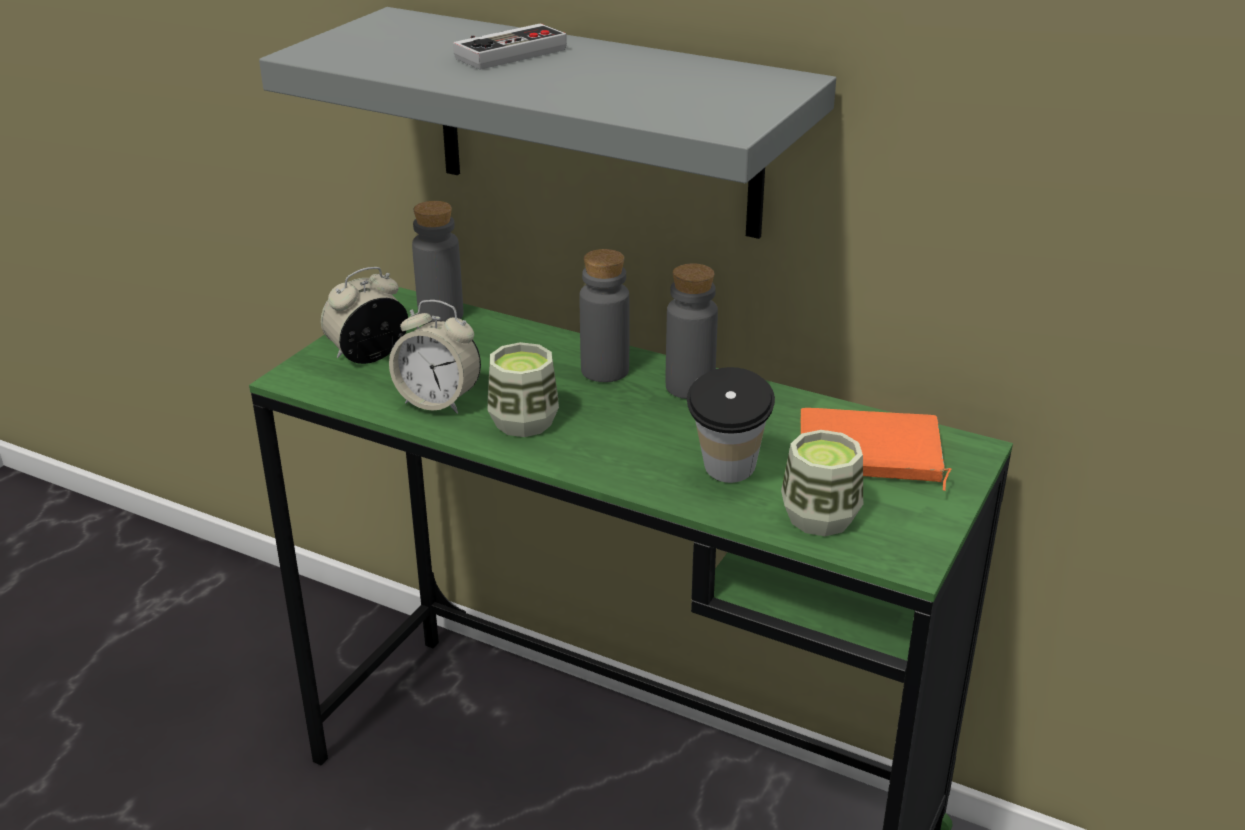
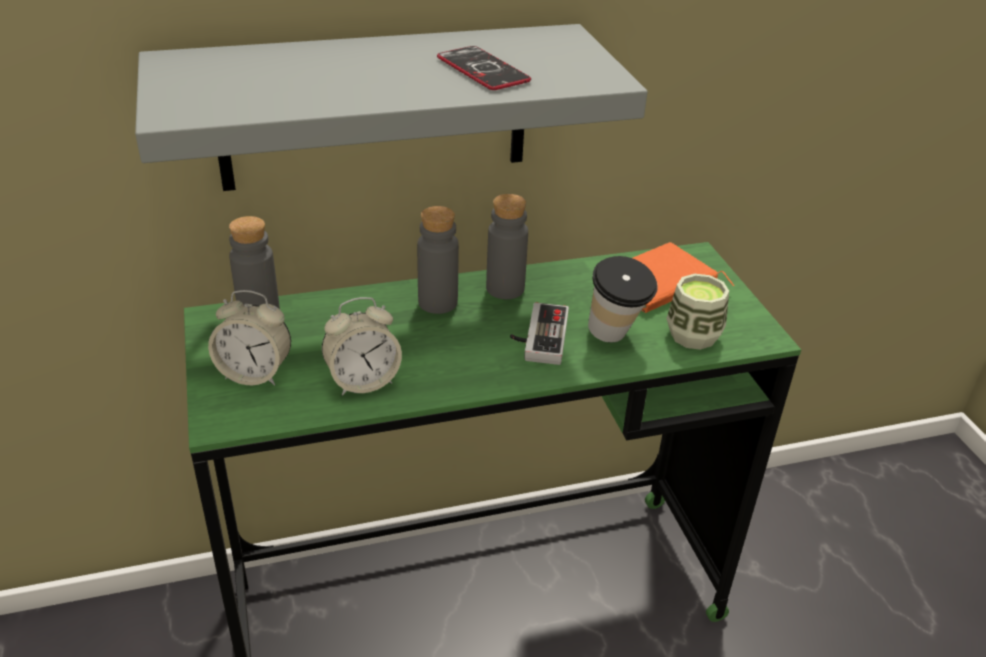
camera: 45 degrees left, 5 degrees up
alarm clock [321,267,408,364] -> alarm clock turned 90 degrees counterclockwise [208,290,291,386]
game controller [453,24,567,69] -> game controller moved to [510,302,569,365]
cup [488,342,559,437] -> none
none -> phone [437,46,531,90]

